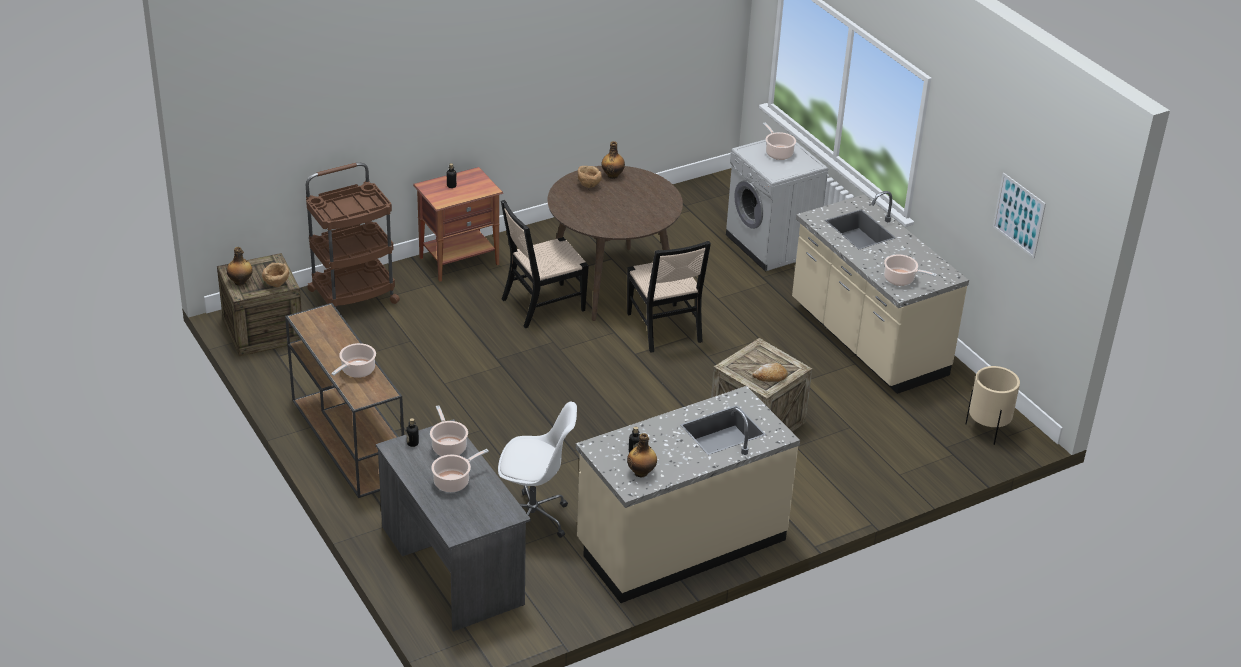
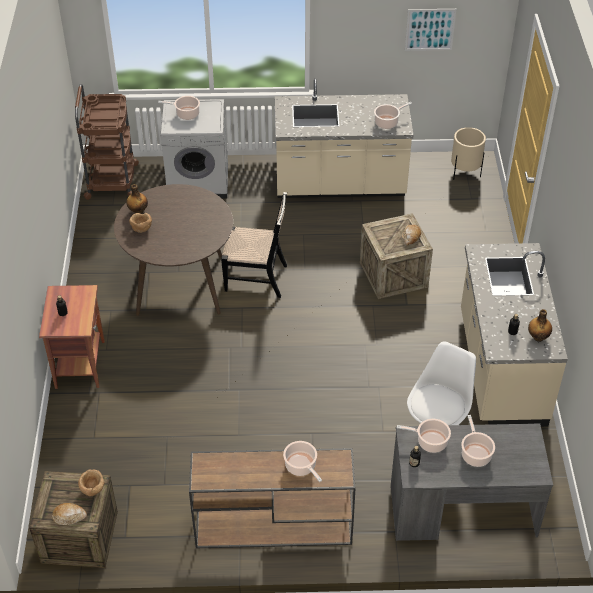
camera: 60 degrees left, 10 degrees up
bottle [227,247,253,286] -> bread [52,503,87,525]
brown cart [306,163,400,308] -> brown cart moved to [75,84,139,200]
chair [501,200,589,328] -> none

